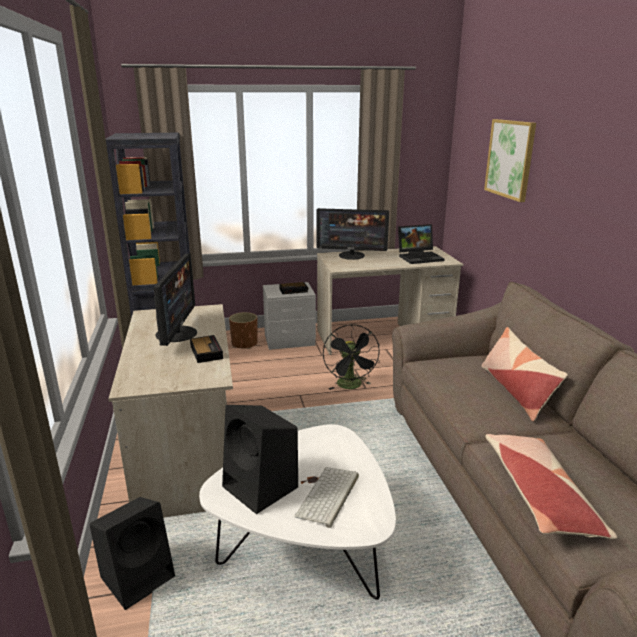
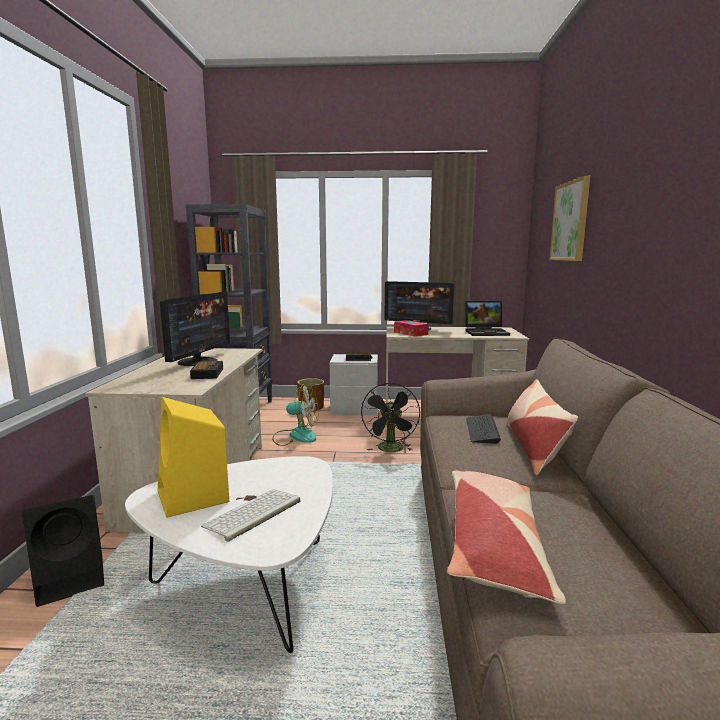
camera: 15 degrees right, 10 degrees down
black speaker [222,405,298,514] -> yellow speaker [158,397,230,518]
none -> fan [272,384,319,446]
none -> tissue box [394,320,428,337]
none -> keyboard [466,414,501,444]

